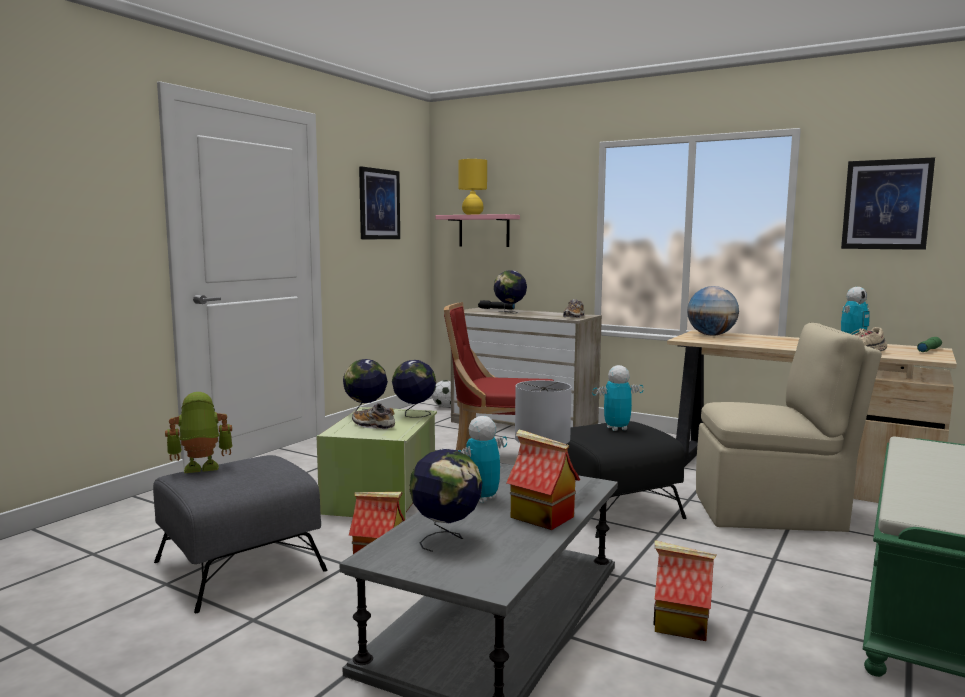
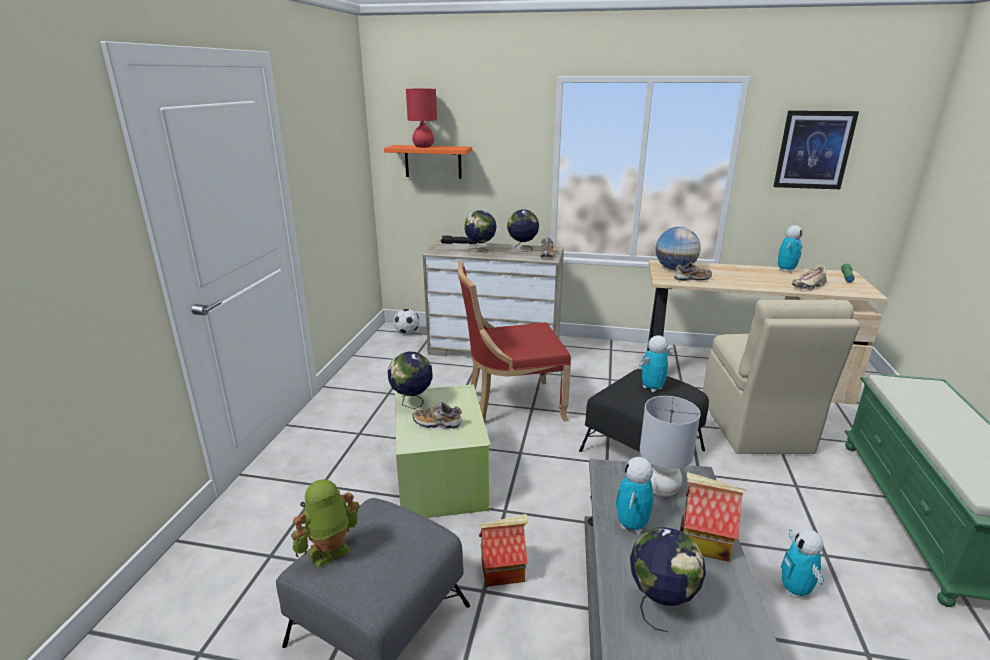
camera: 20 degrees left, 15 degrees up
picture [359,166,400,239] -> none
globe [392,360,436,418] -> globe moved to [507,210,539,252]
pink shelf [435,214,520,247] -> orange shelf [384,145,472,179]
yellow table lamp [459,159,487,215] -> red table lamp [406,89,437,148]
toy house [653,541,716,641] -> toy robot [781,529,824,597]
beige chair [696,323,882,532] -> beige chair turned 105 degrees clockwise [703,300,860,454]
none -> shoe [674,263,712,281]

